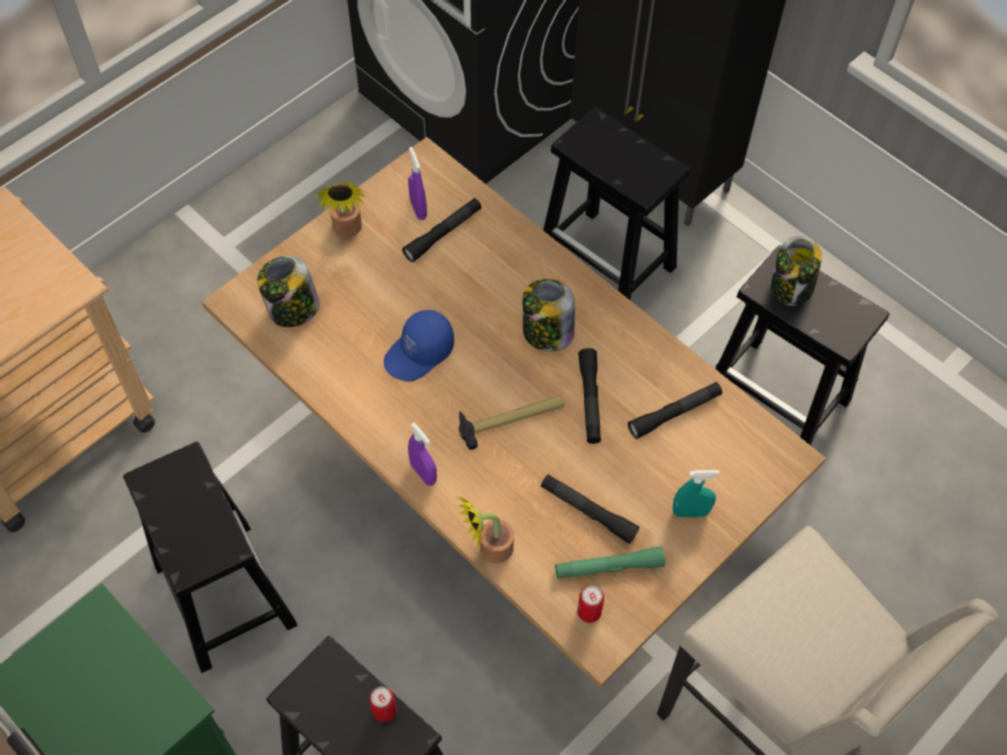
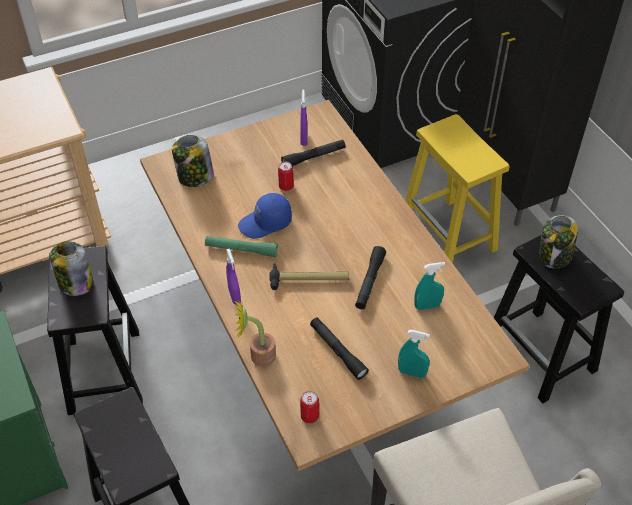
camera: 20 degrees right, 10 degrees down
potted plant [315,183,367,237] -> none
can [369,687,397,722] -> can moved to [278,162,294,191]
jar [522,279,575,352] -> jar moved to [50,241,93,296]
black stool [543,107,690,300] -> yellow stool [405,114,510,263]
green flashlight [555,546,665,579] -> green flashlight moved to [205,236,278,257]
black flashlight [628,382,722,439] -> turquoise spray bottle [414,262,445,310]

